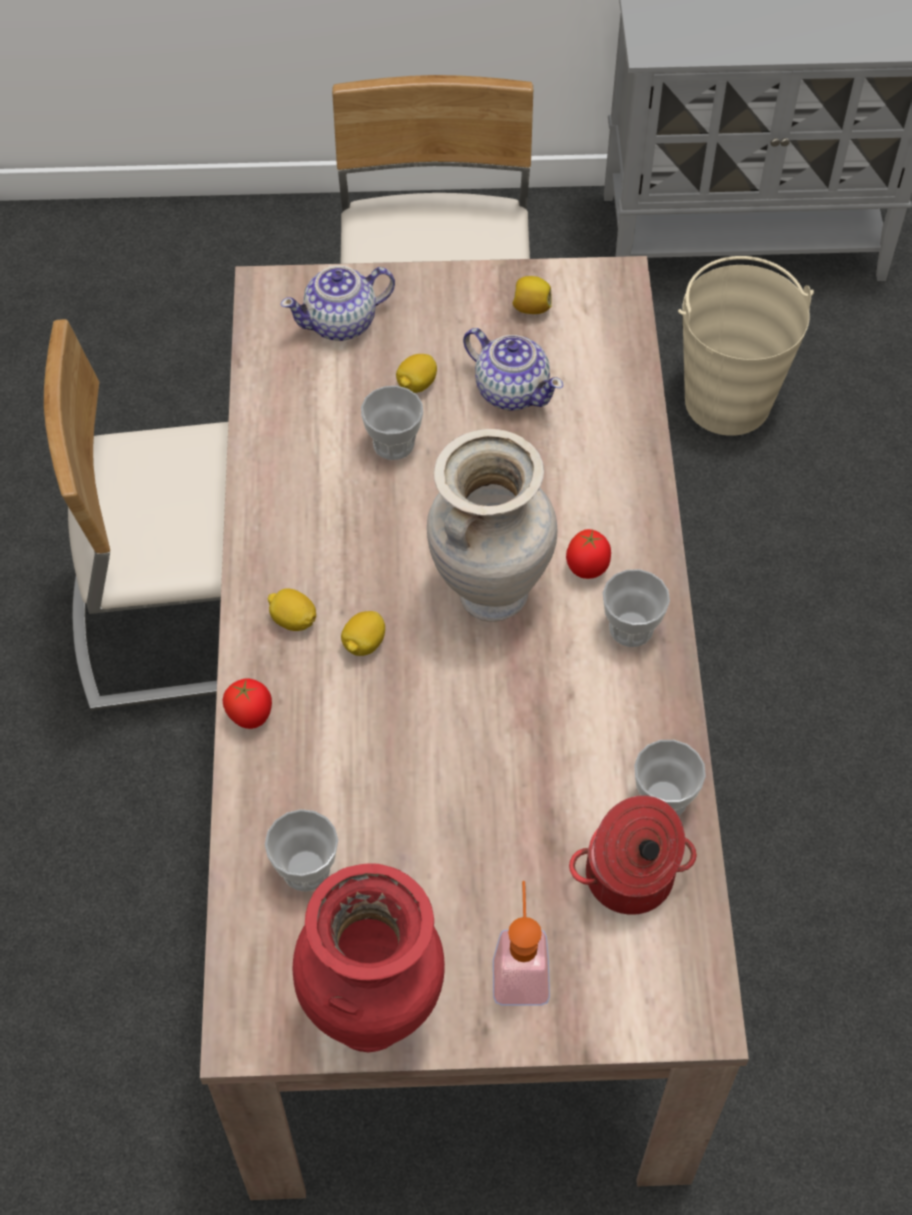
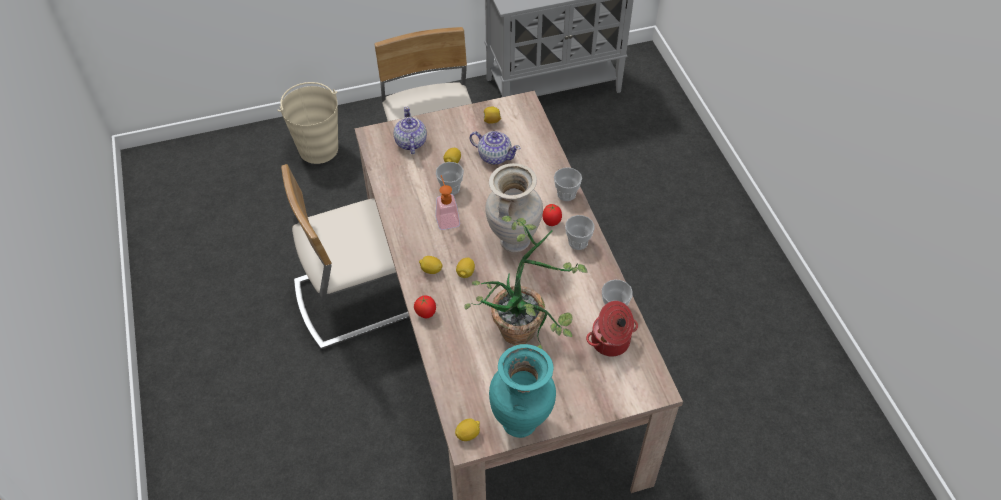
camera: 15 degrees left, 5 degrees down
cup [265,809,338,892] -> cup moved to [554,167,582,201]
teapot [281,266,395,341] -> teapot turned 120 degrees clockwise [394,107,427,154]
red vase [293,863,445,1052] -> turquoise vase [489,344,556,438]
soap dispenser [493,881,550,1005] -> soap dispenser moved to [436,175,460,230]
beige bucket [678,256,814,436] -> beige bucket moved to [278,82,338,164]
none -> lemon [455,419,480,441]
none -> potted plant [464,216,588,349]

